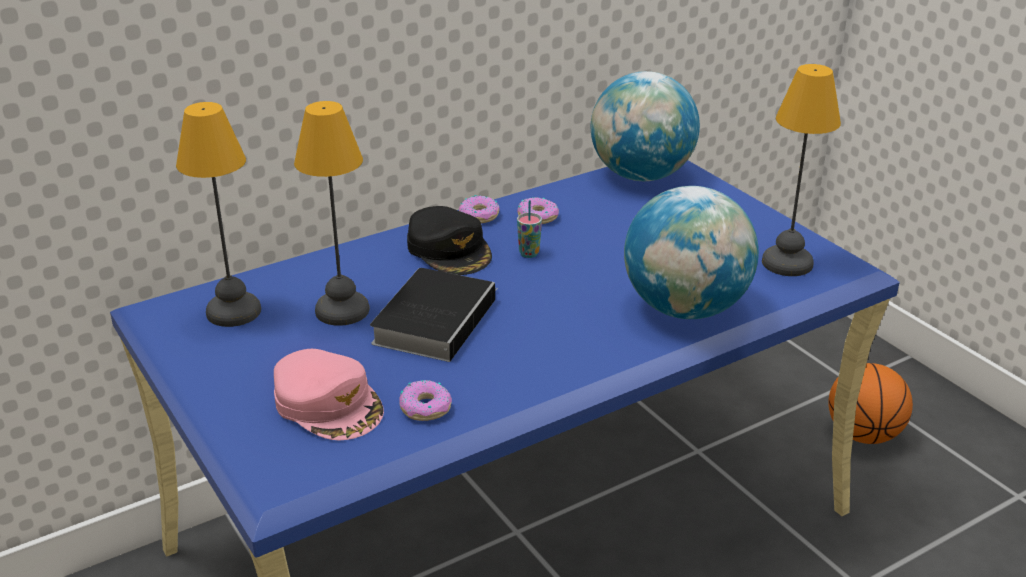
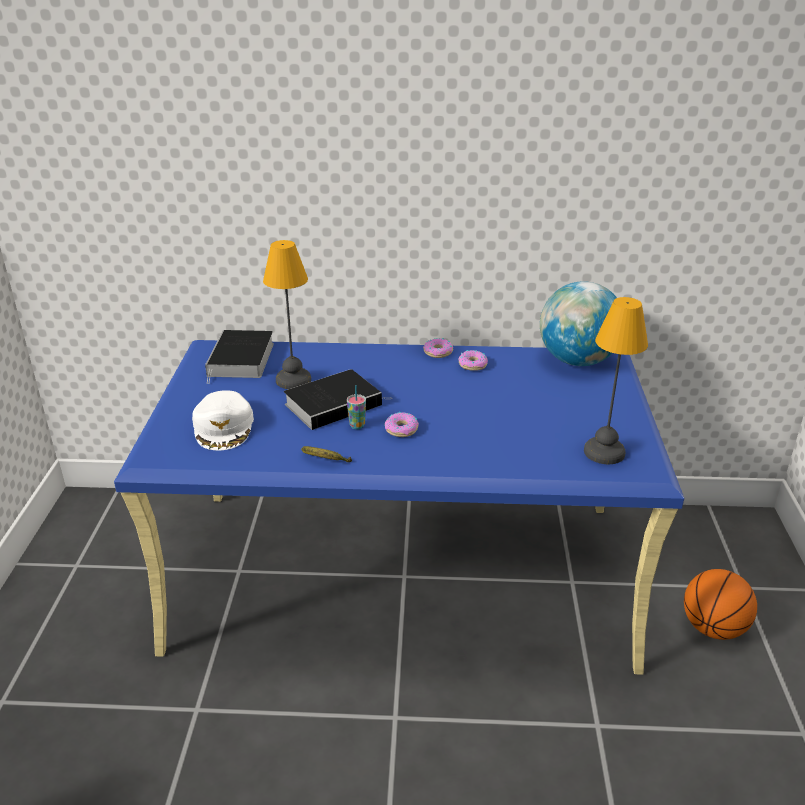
camera: 35 degrees right, 0 degrees up
table lamp [176,102,261,327] -> book [205,330,274,384]
pink cap [274,349,384,440] -> white cap [192,390,254,450]
donut [399,380,452,421] -> donut moved to [385,412,419,437]
black cap [407,206,492,275] -> none
cup [517,200,542,258] -> cup moved to [347,385,366,429]
globe [624,186,759,319] -> none
none -> banana [301,446,352,462]

